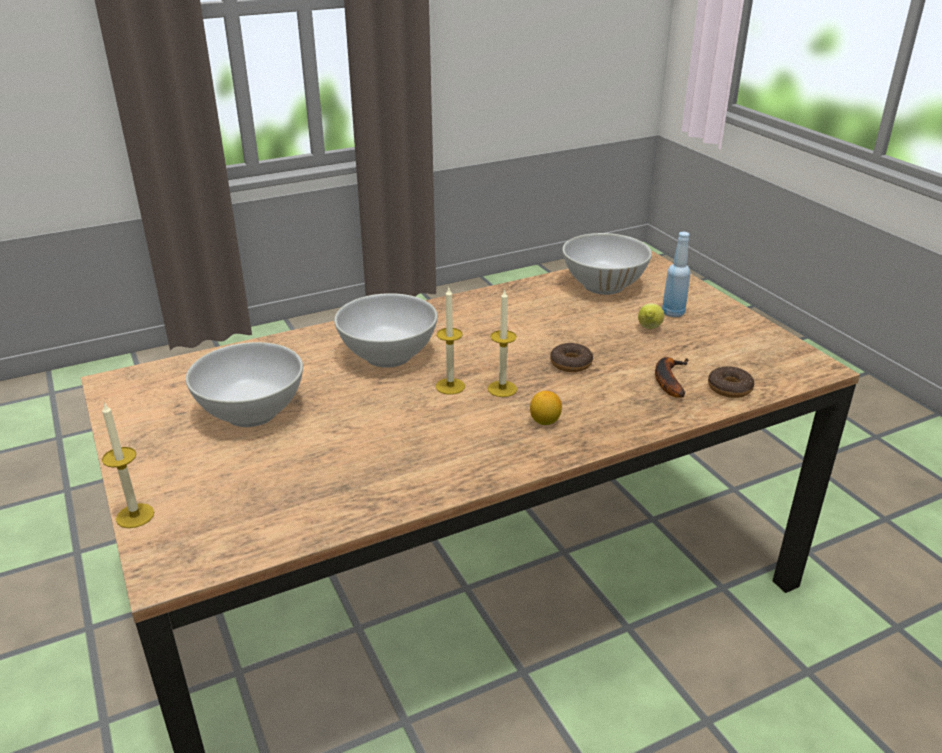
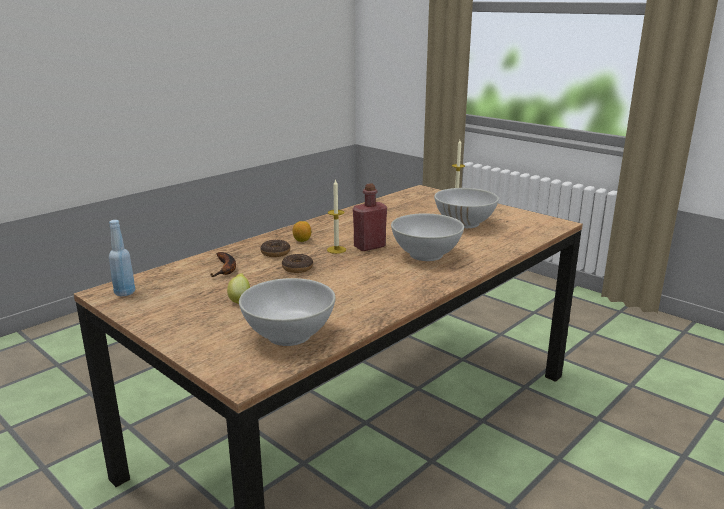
camera: 160 degrees right, 10 degrees down
candle [436,288,465,394] -> red bottle [353,183,387,251]
blue bottle [662,232,691,317] -> blue bottle moved to [109,220,135,296]
donut [708,366,754,398] -> donut moved to [260,240,290,257]

